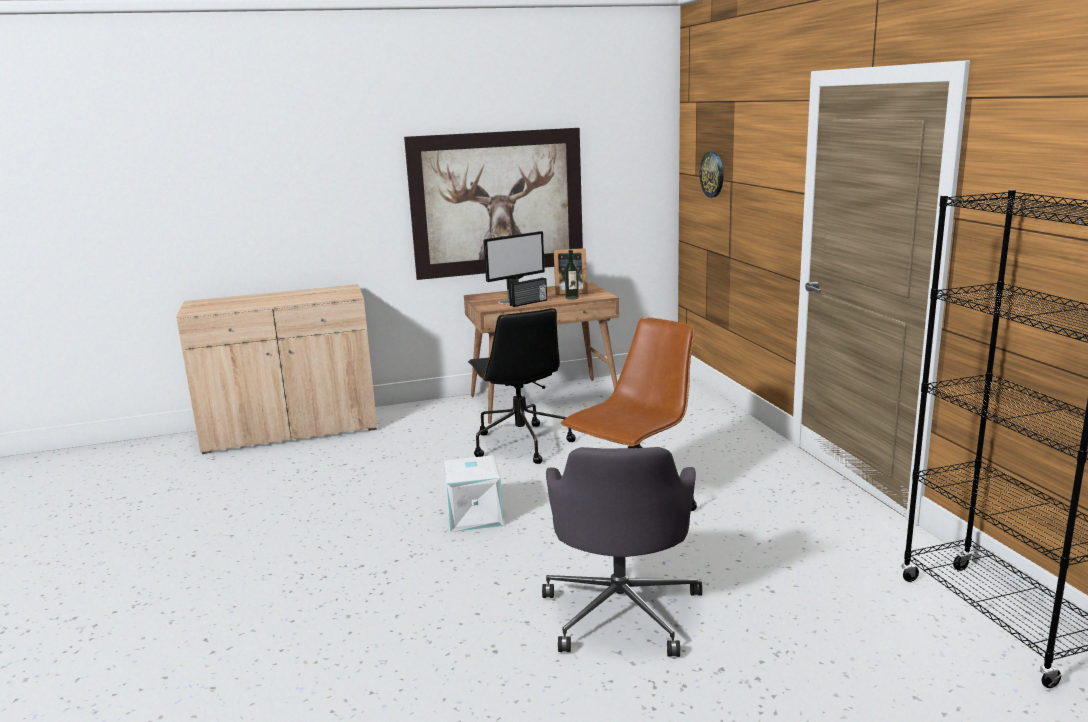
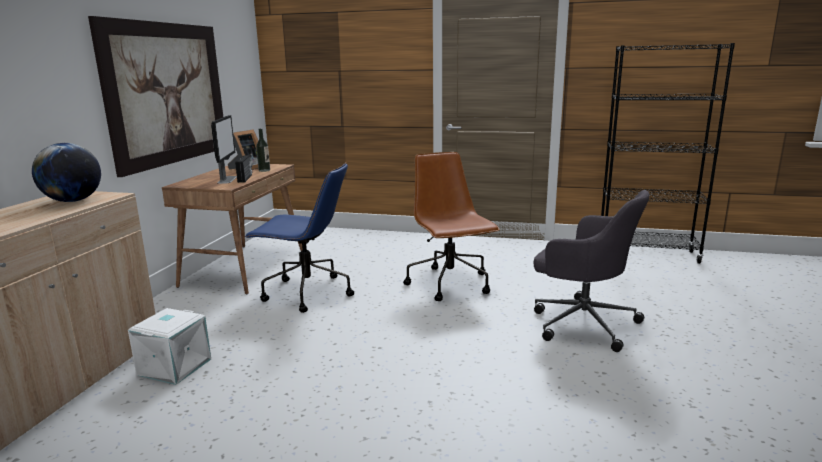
camera: 60 degrees left, 0 degrees up
white storage box [442,456,503,532] -> white storage box moved to [128,308,211,385]
black office chair [468,308,576,464] -> blue office chair [244,163,354,313]
wall clock [700,151,724,198] -> none
none -> globe [32,143,101,202]

